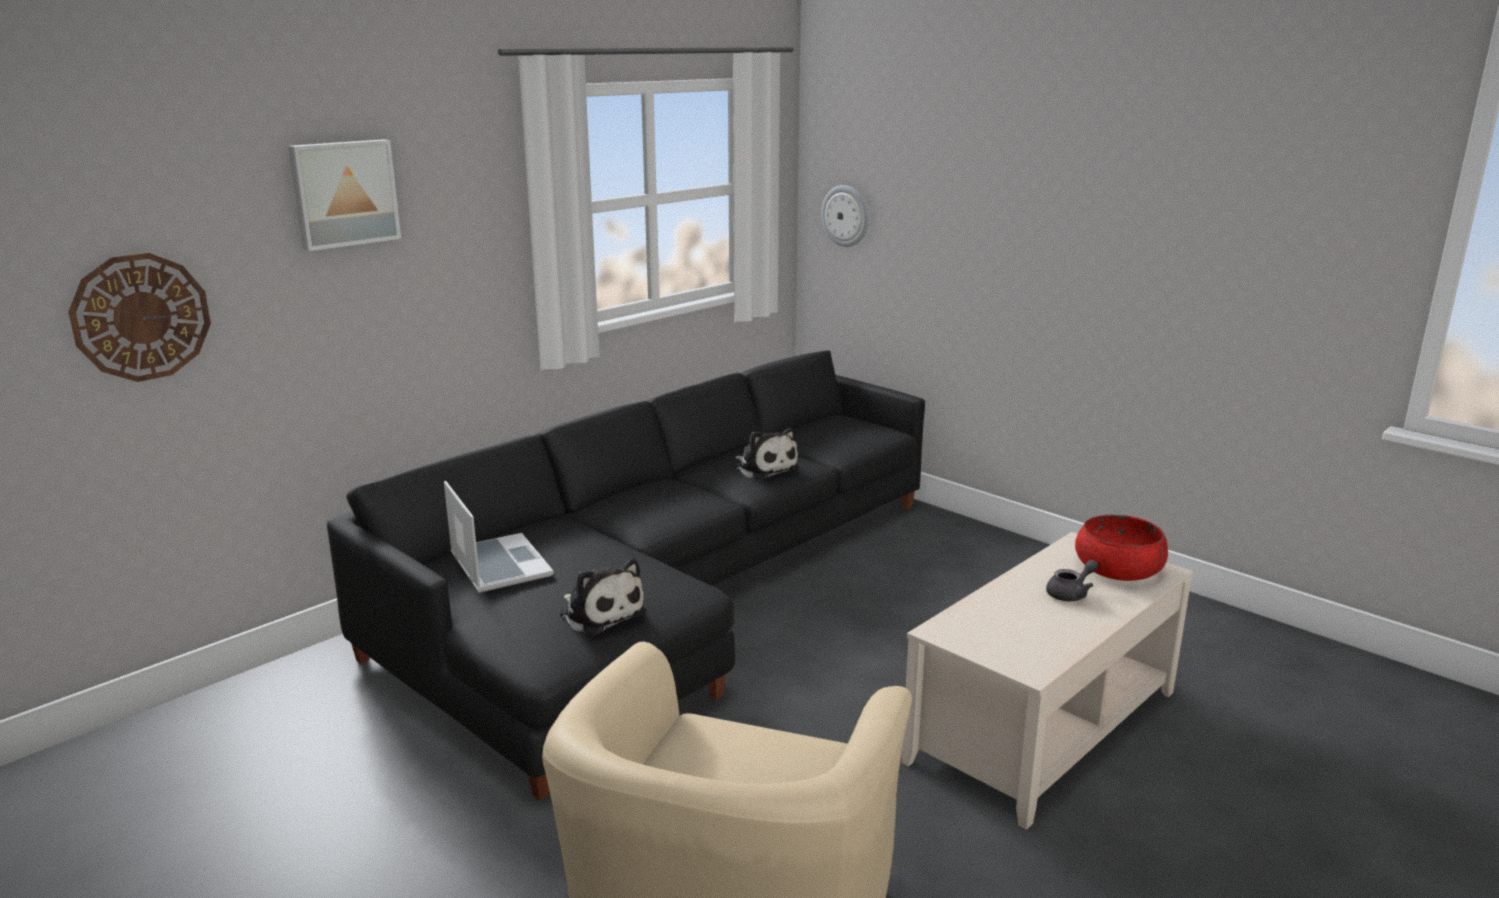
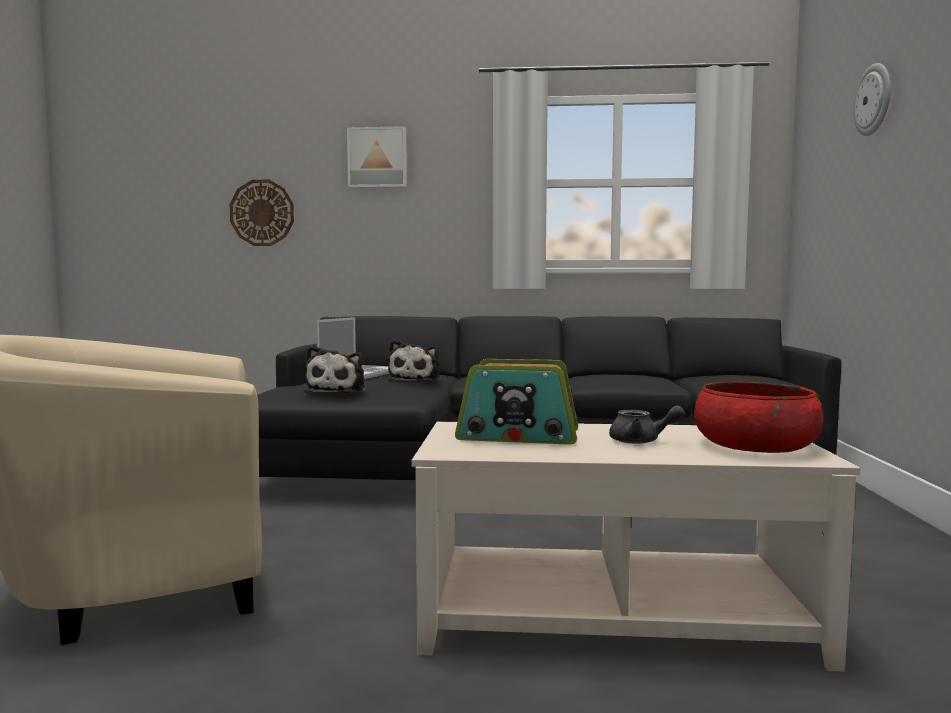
camera: 50 degrees right, 15 degrees down
plush toy [735,428,800,480] -> plush toy moved to [388,340,441,381]
wall clock [821,185,869,247] -> wall clock moved to [853,63,891,136]
none -> radio [455,359,578,445]

